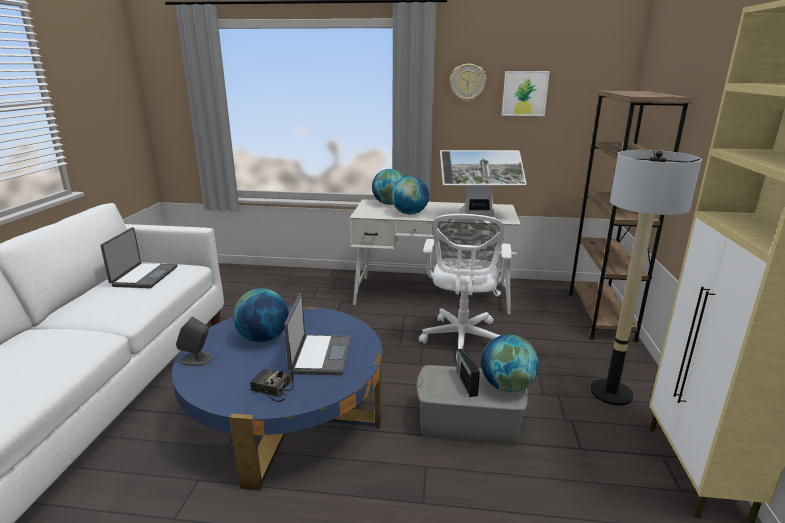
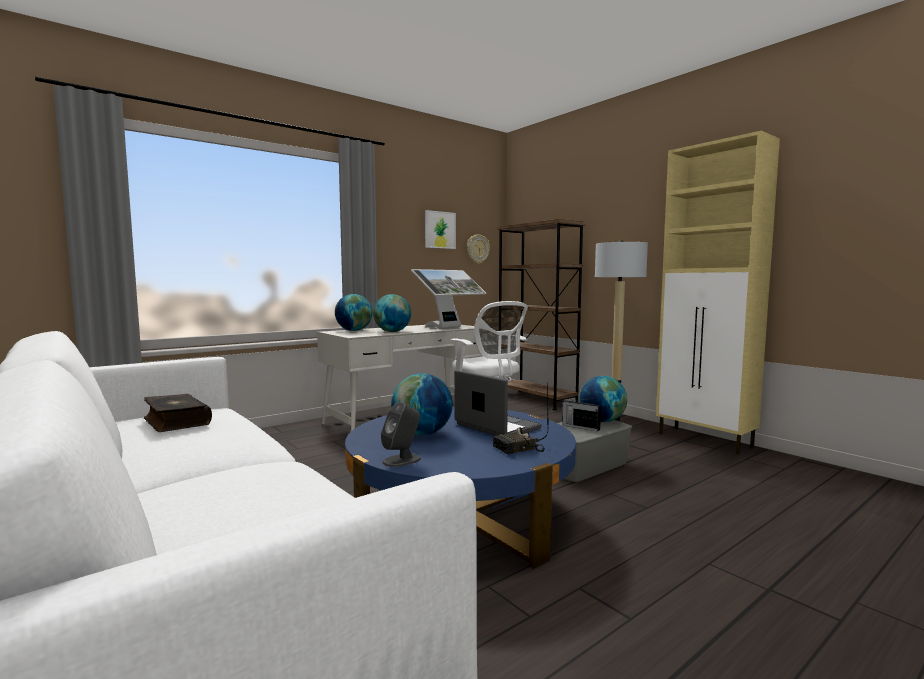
camera: 45 degrees left, 15 degrees down
laptop [100,227,177,288] -> book [144,394,212,432]
wall clock [450,64,486,102] -> wall clock moved to [467,234,490,264]

